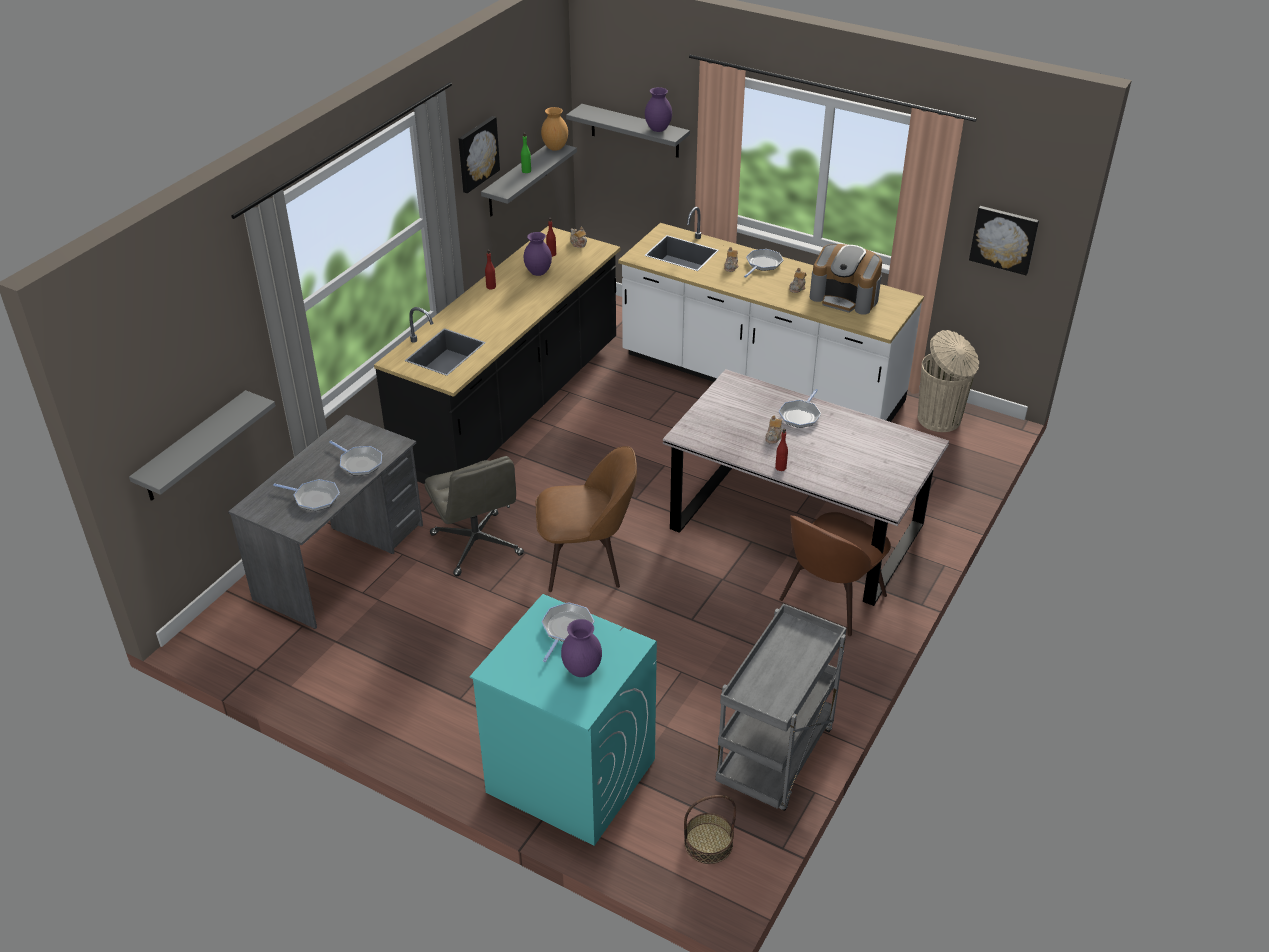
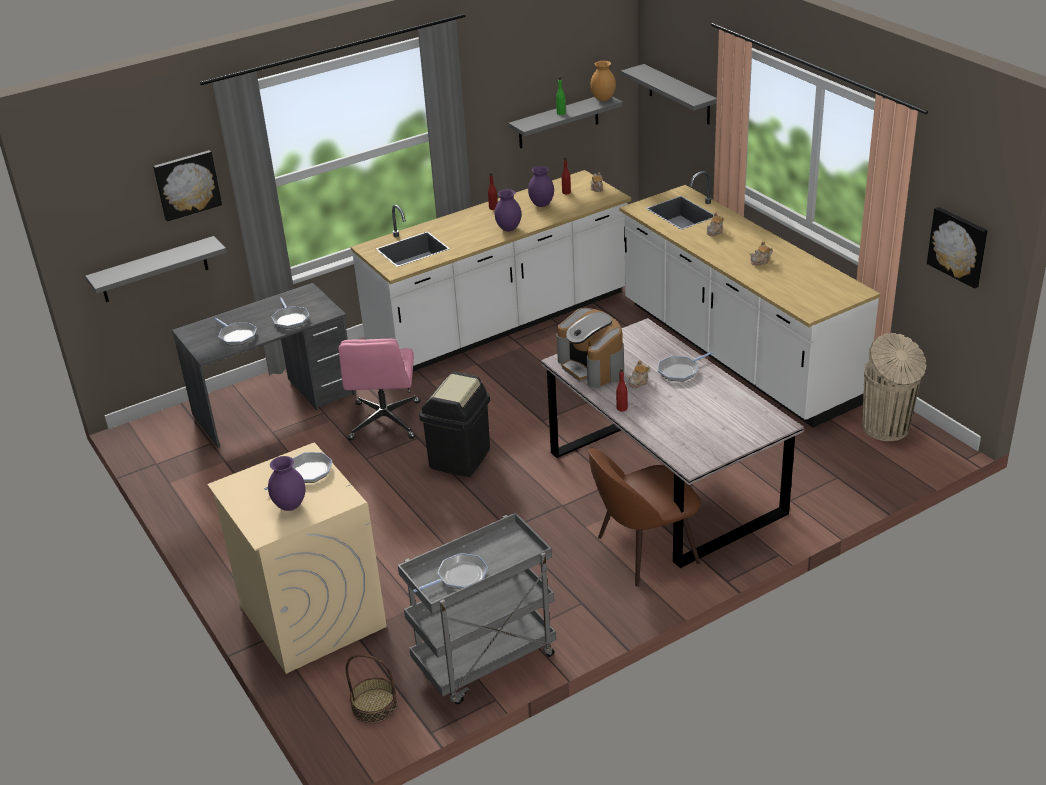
camera: 30 degrees right, 5 degrees down
black counter [374,226,621,484] -> white counter [350,170,631,371]
grey office chair [425,456,524,576] -> pink office chair [339,339,420,441]
picture [458,116,500,193] -> picture moved to [153,150,222,222]
turquoise washing machine [470,594,657,846] -> beige washing machine [207,443,387,674]
brown chair [535,446,637,592] -> black trash can [419,372,490,477]
purple vase [645,87,672,132] -> purple vase moved to [495,189,521,231]
frying pan [744,249,783,277] -> frying pan moved to [413,553,488,592]
coffee machine [810,244,882,315] -> coffee machine moved to [557,308,624,388]

